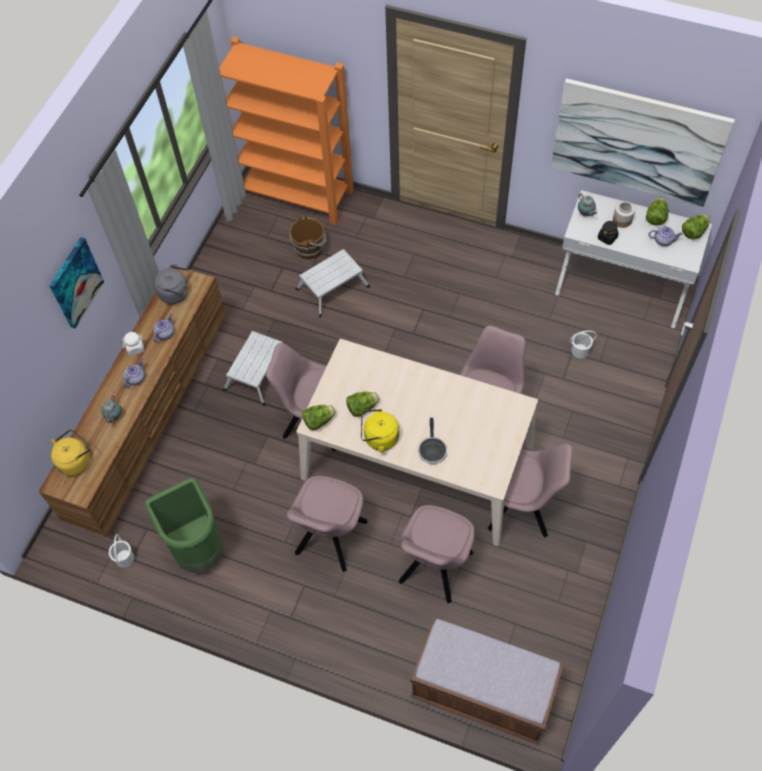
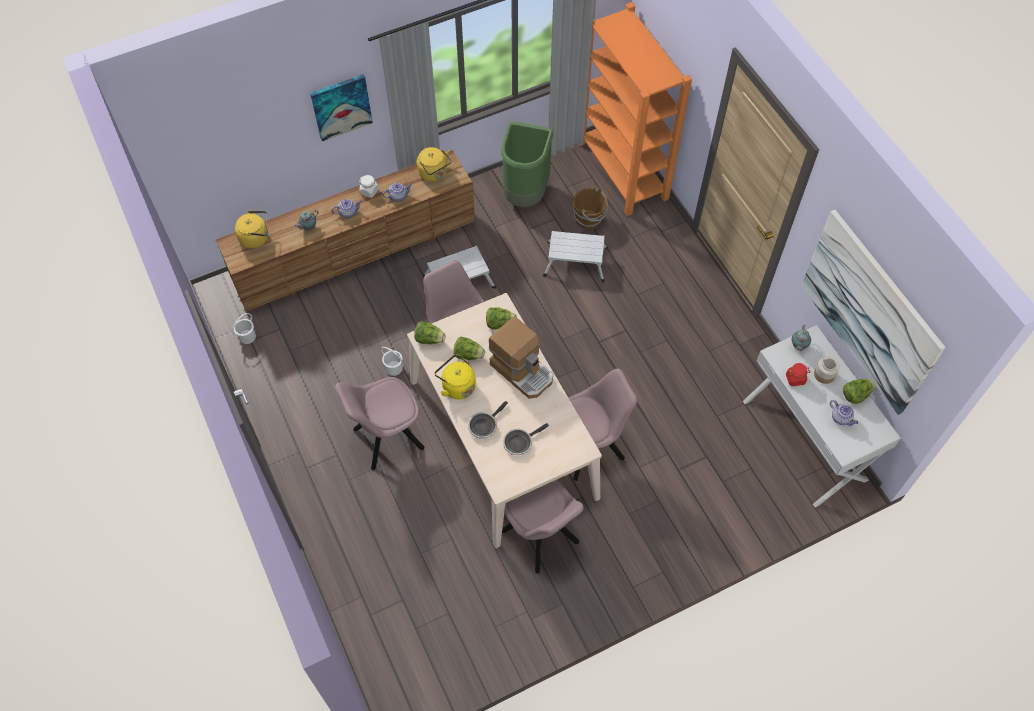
camera: 40 degrees right, 0 degrees up
green trash can [145,478,224,573] -> green trash can moved to [501,122,553,207]
grey kettle [154,264,190,304] -> yellow kettle [417,147,451,182]
pink chair [399,505,475,603] -> none
brown bench [411,619,564,744] -> none
white bucket [570,330,597,358] -> white bucket moved to [381,347,403,376]
black jar [598,221,619,245] -> red jar [786,363,810,386]
lettuce [682,214,710,240] -> lettuce moved to [486,307,517,330]
none -> coffee machine [489,316,553,399]
none -> frying pan [503,423,549,455]

